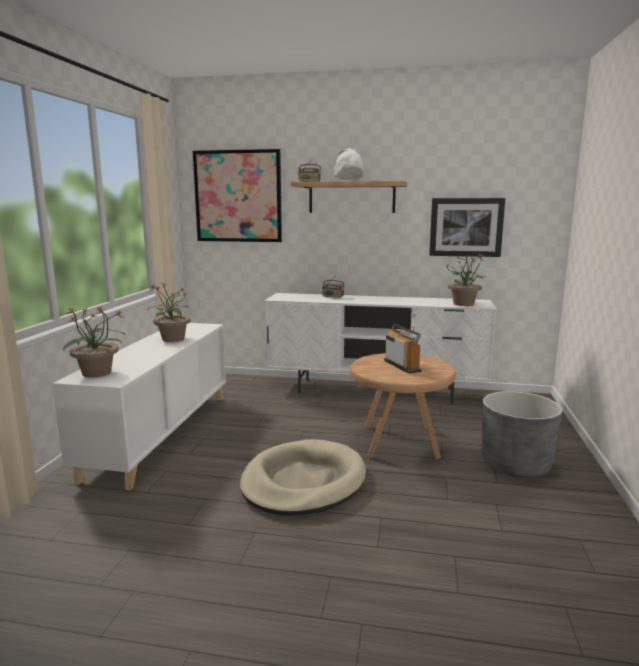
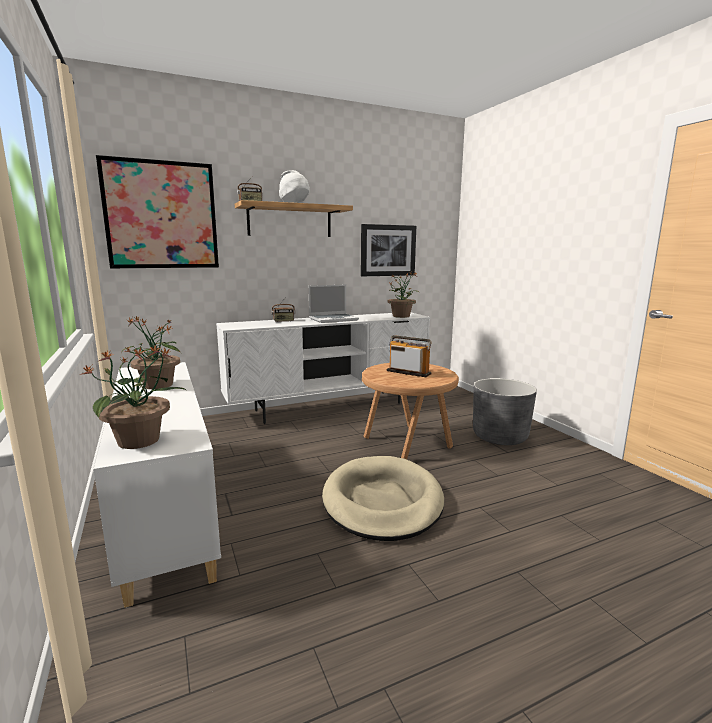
camera: 35 degrees left, 0 degrees up
none -> laptop [309,285,359,323]

